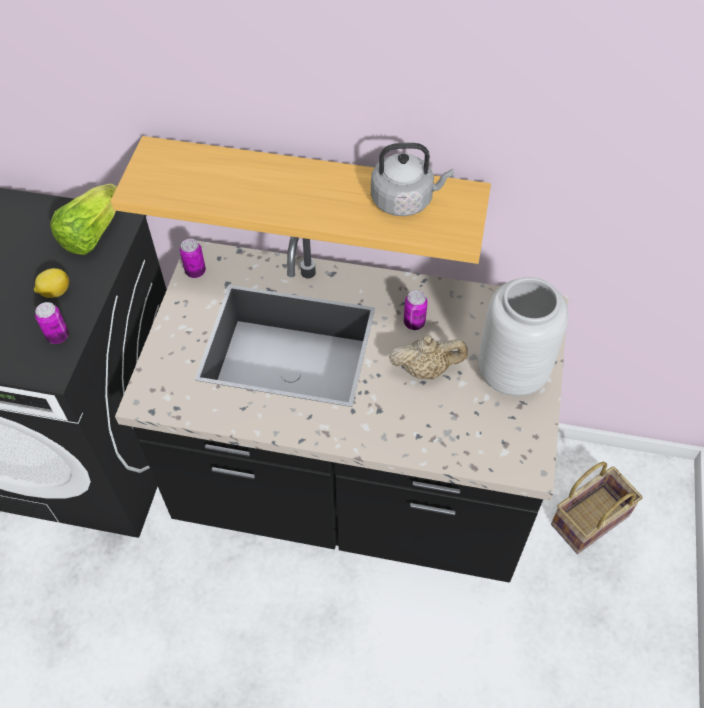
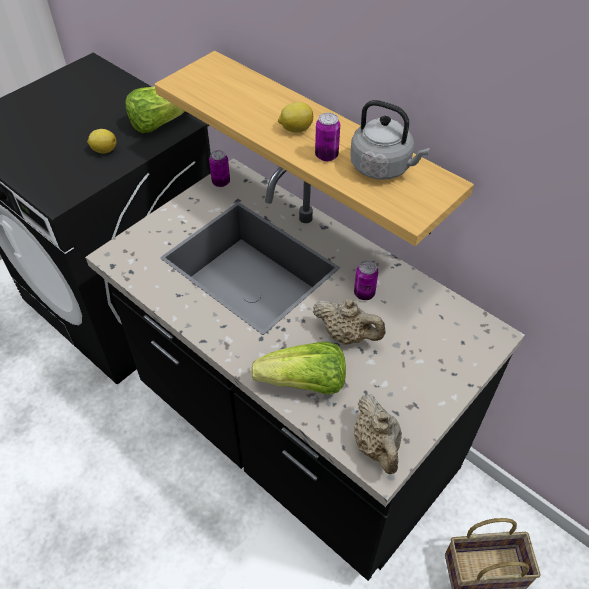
camera: 30 degrees right, 5 degrees down
can [35,302,69,344] -> can moved to [315,113,340,161]
grey vase [479,277,568,396] -> none
none -> lettuce [251,341,346,395]
none -> lemon [278,102,313,132]
none -> beige teapot [354,394,402,474]

